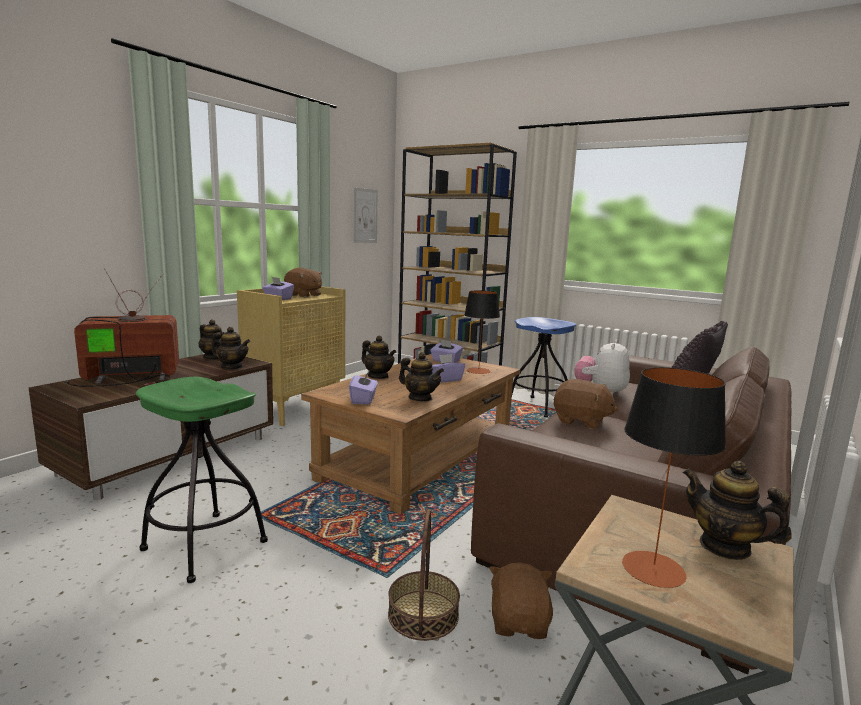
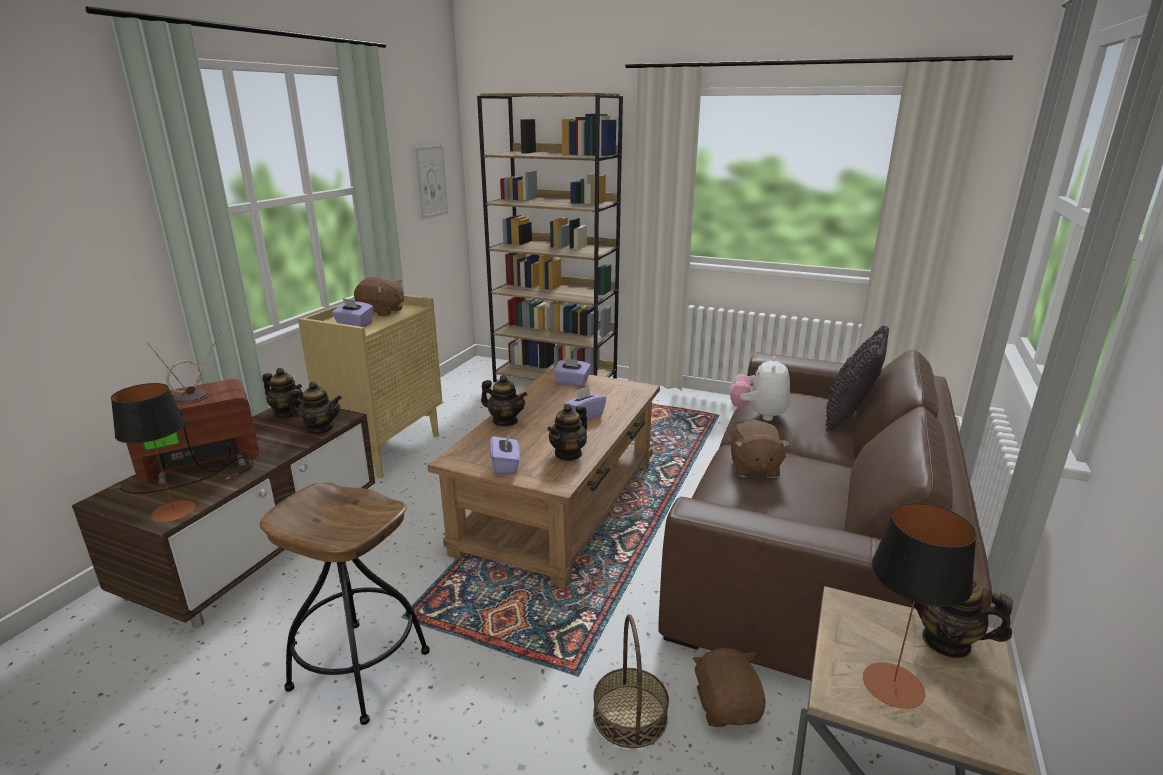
camera: 10 degrees left, 10 degrees up
green stool [136,377,268,583] -> brown stool [260,482,430,725]
teapot [399,352,444,401] -> teapot turned 105 degrees clockwise [547,404,587,461]
table lamp [464,290,500,374] -> table lamp moved to [111,383,196,522]
blue stool [512,317,576,417] -> none
brown plush toy [554,379,618,429] -> brown plush toy turned 75 degrees clockwise [730,420,790,478]

